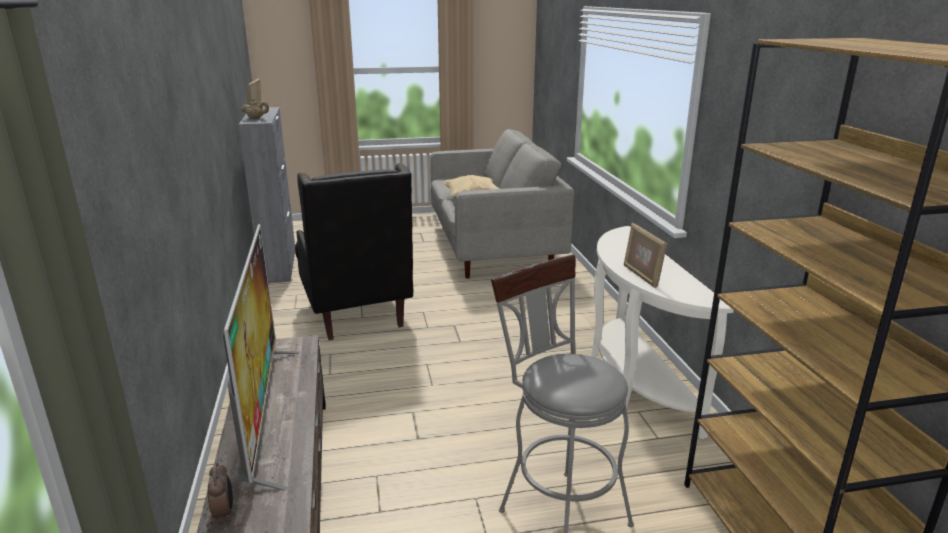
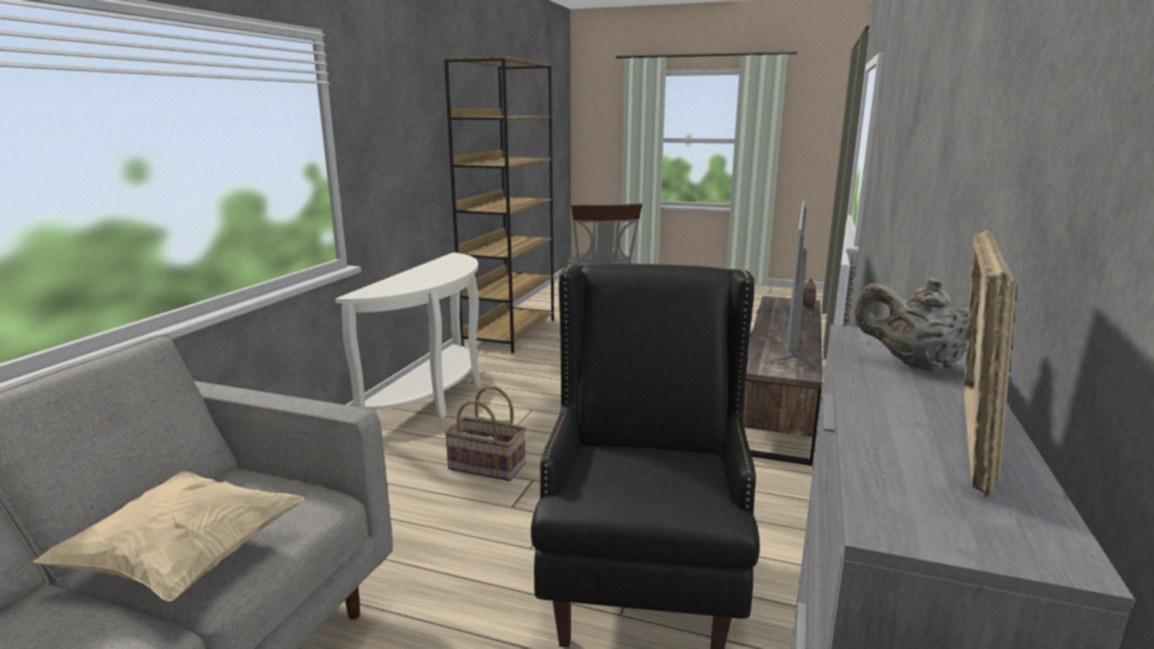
camera: 150 degrees left, 5 degrees down
picture frame [624,223,667,288] -> none
none -> basket [444,386,526,481]

